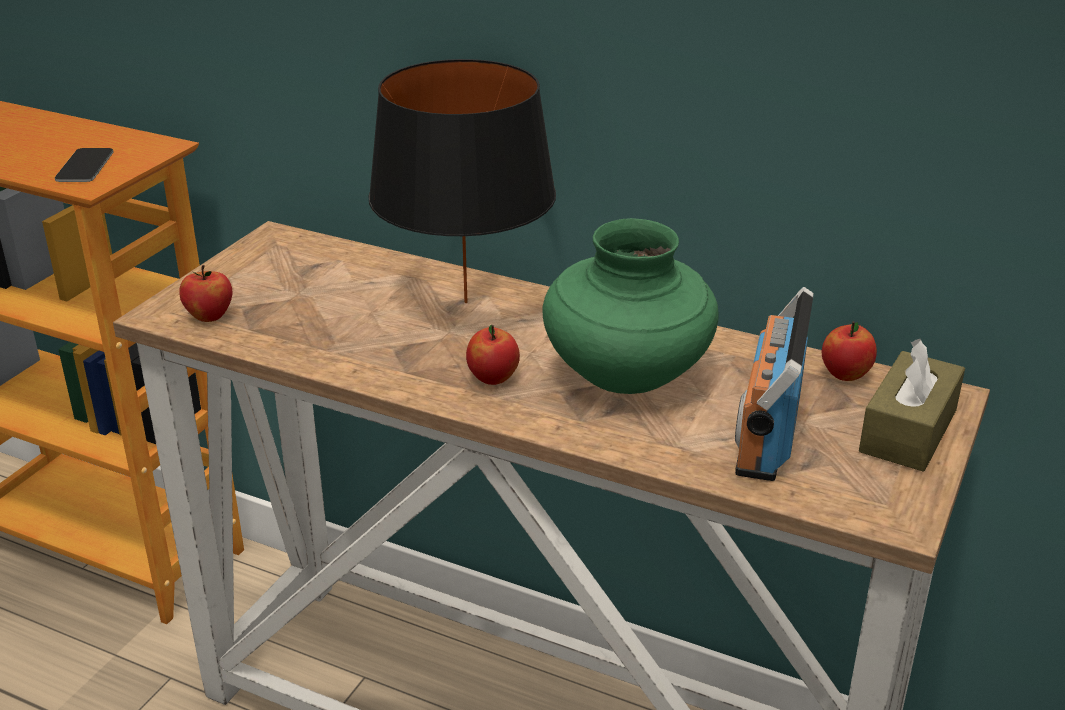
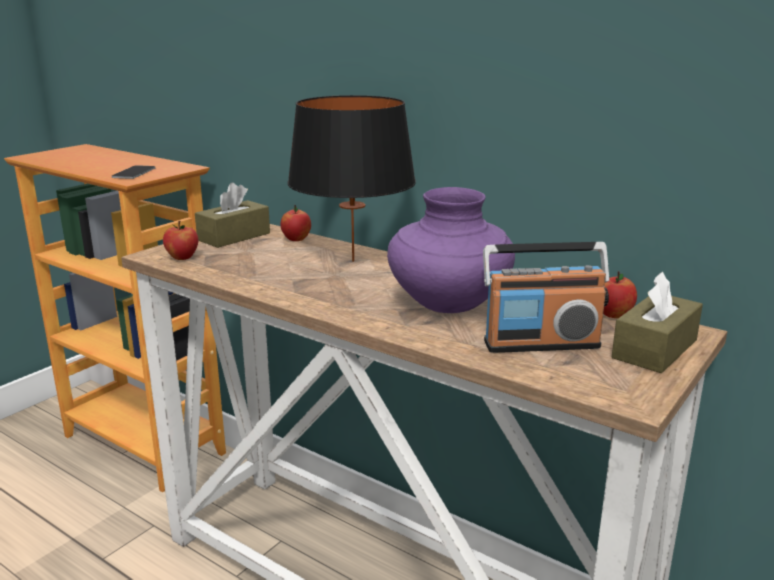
camera: 10 degrees right, 10 degrees down
apple [466,325,520,385] -> apple moved to [281,205,311,241]
green vase [542,218,719,394] -> purple vase [387,187,515,313]
radio [735,287,814,481] -> radio turned 120 degrees counterclockwise [483,242,610,353]
none -> brown tissue box [195,182,270,248]

